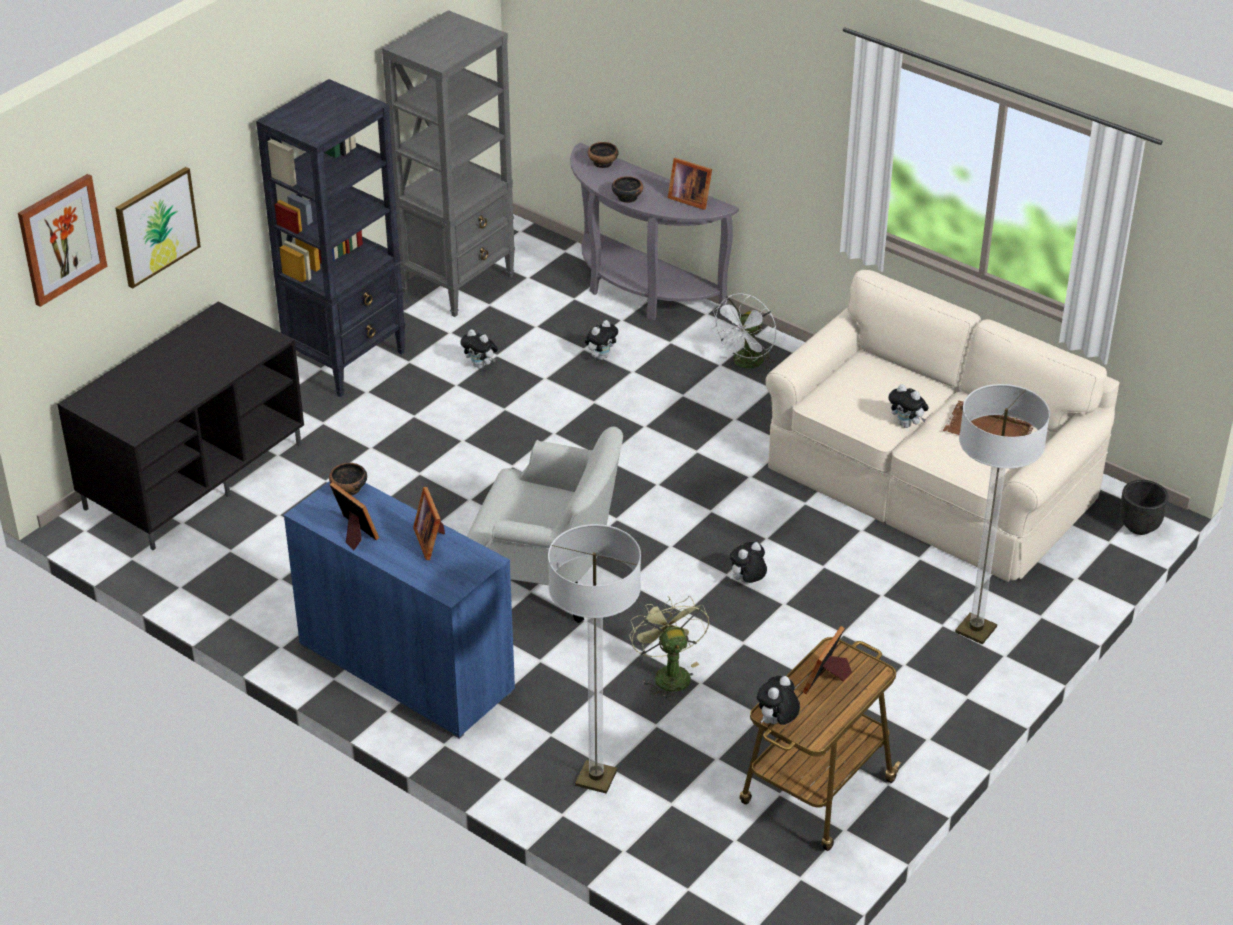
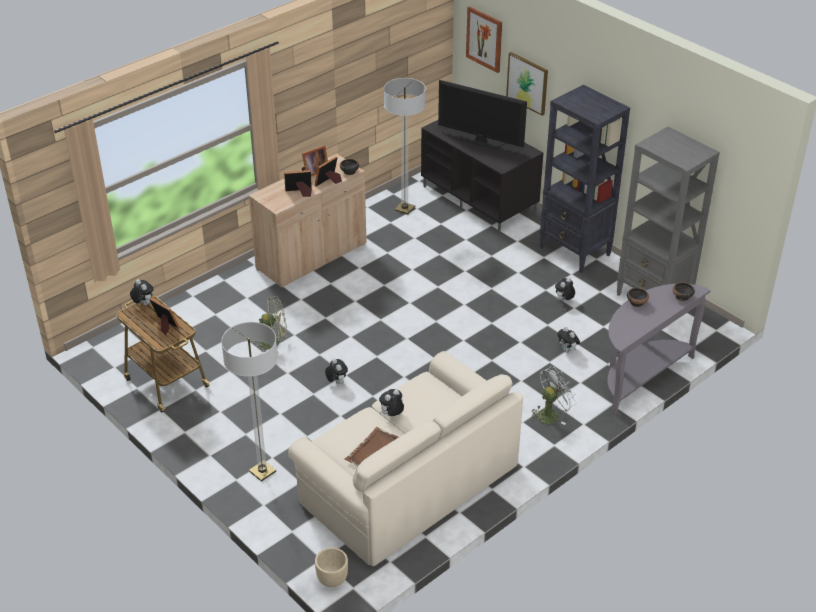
camera: 100 degrees right, 0 degrees up
blue cabinet [284,481,515,739] -> beige cabinet [248,154,367,288]
white armchair [467,426,623,623] -> none
floor lamp [548,524,641,794] -> floor lamp moved to [384,78,426,215]
picture frame [668,158,712,210] -> picture frame moved to [314,156,342,187]
white fan [712,293,776,369] -> white fan turned 105 degrees clockwise [530,366,576,425]
black planter [1120,480,1169,535] -> beige planter [315,547,348,587]
none -> television [438,80,527,149]

